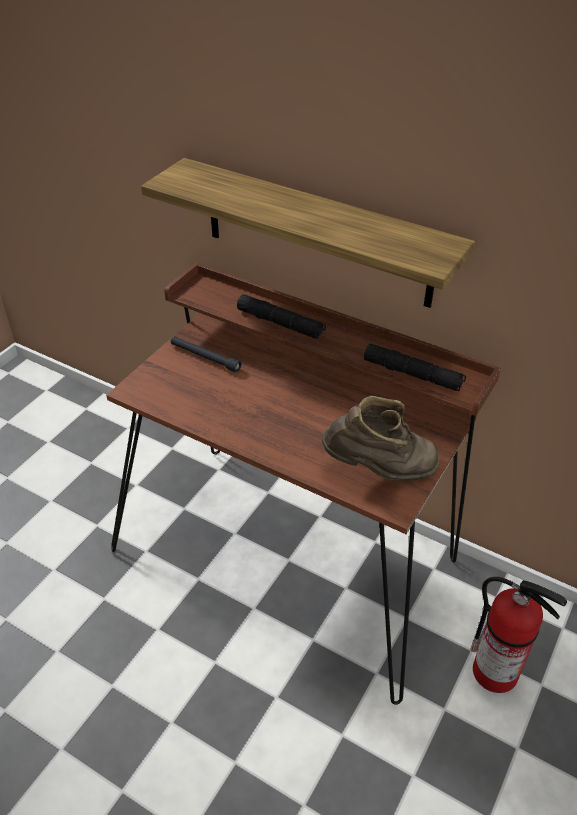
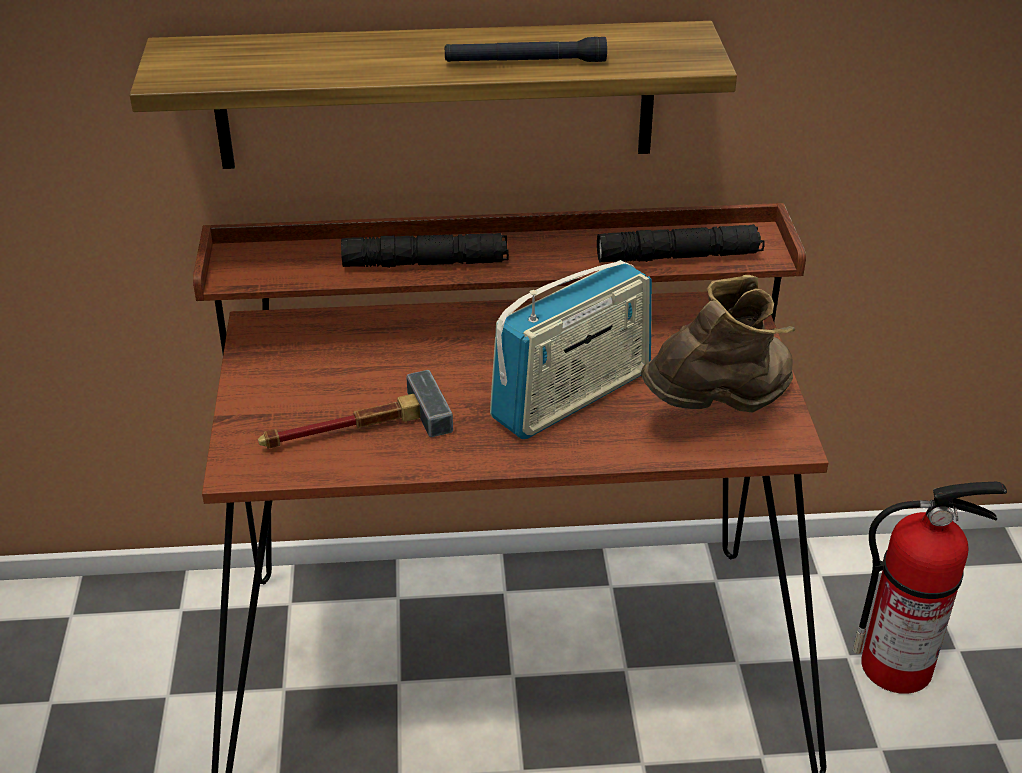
camera: 35 degrees left, 5 degrees down
black flashlight [171,336,242,373] -> black flashlight moved to [445,37,607,62]
none -> hammer [258,370,453,449]
none -> radio [490,260,652,439]

